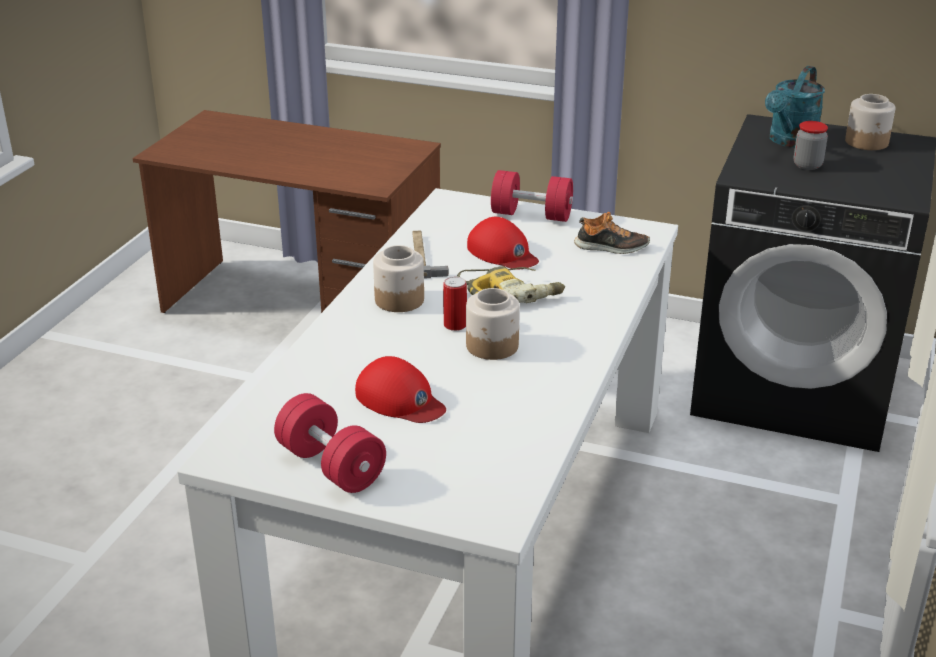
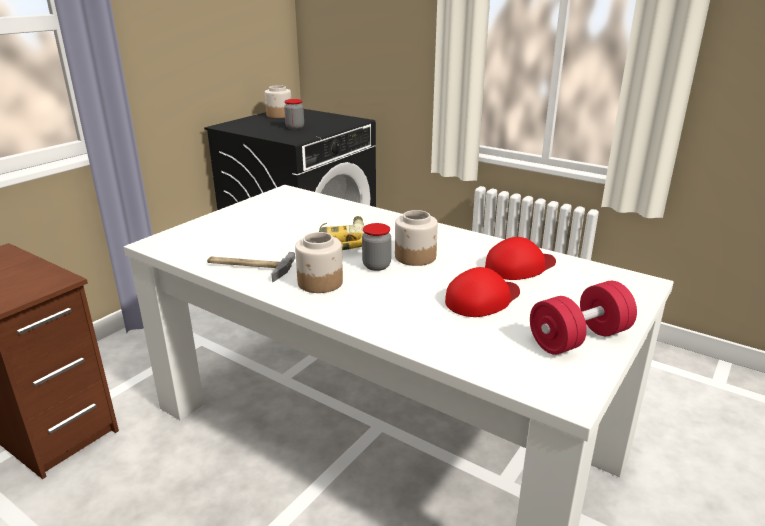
camera: 75 degrees left, 5 degrees down
can [443,277,467,331] -> jar [362,223,391,271]
red cap [467,217,539,270] -> red cap moved to [485,237,556,280]
red dumbbell [491,170,573,222] -> none
shoe [574,212,650,254] -> none
turquoise watering can [765,66,825,147] -> none

